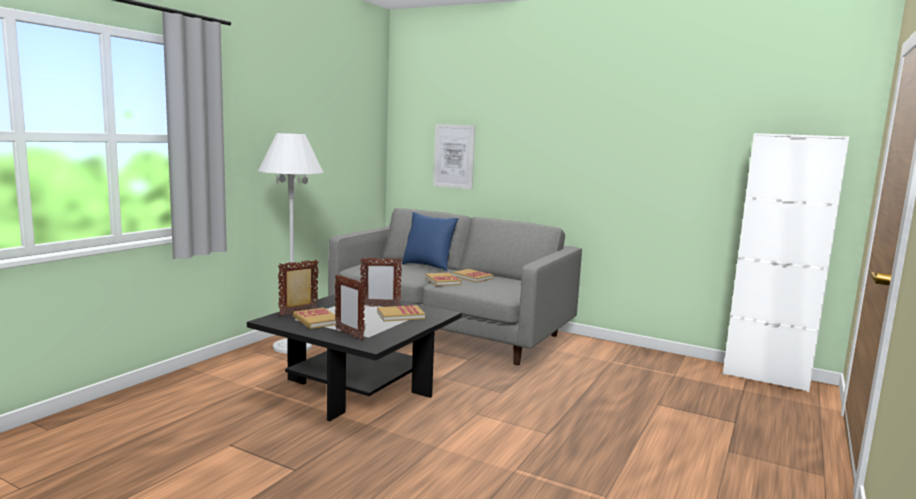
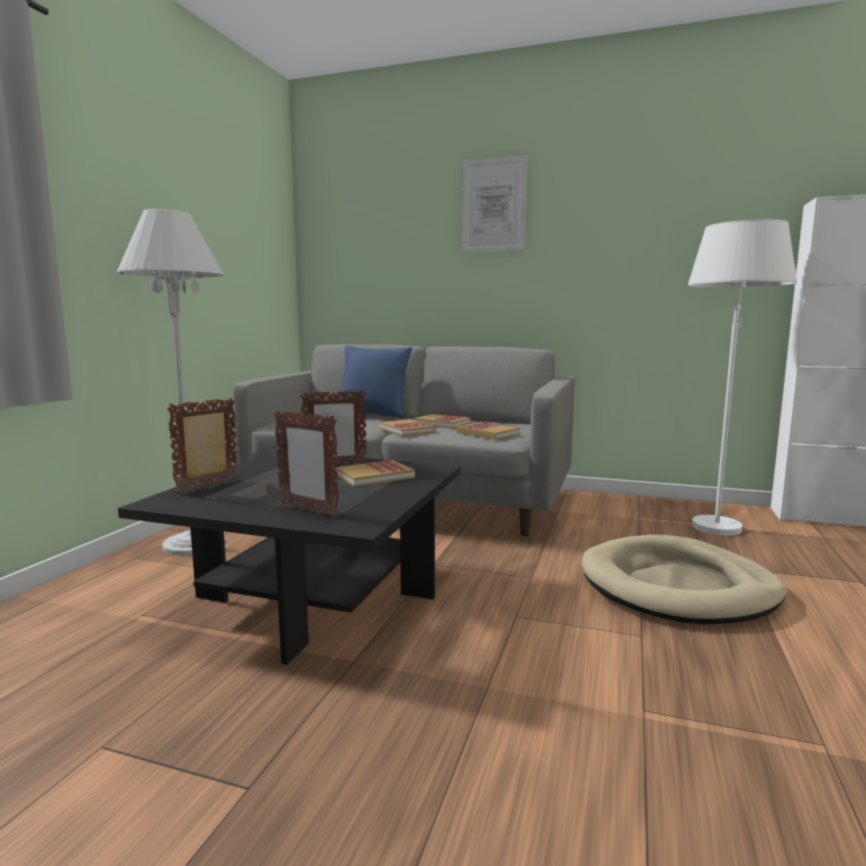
camera: 10 degrees left, 0 degrees up
book [293,308,338,329] -> book moved to [456,422,519,440]
picture [433,124,475,189] -> picture moved to [463,155,527,253]
none -> beige dog bed [582,535,787,624]
none -> white floor lamp [688,219,797,536]

